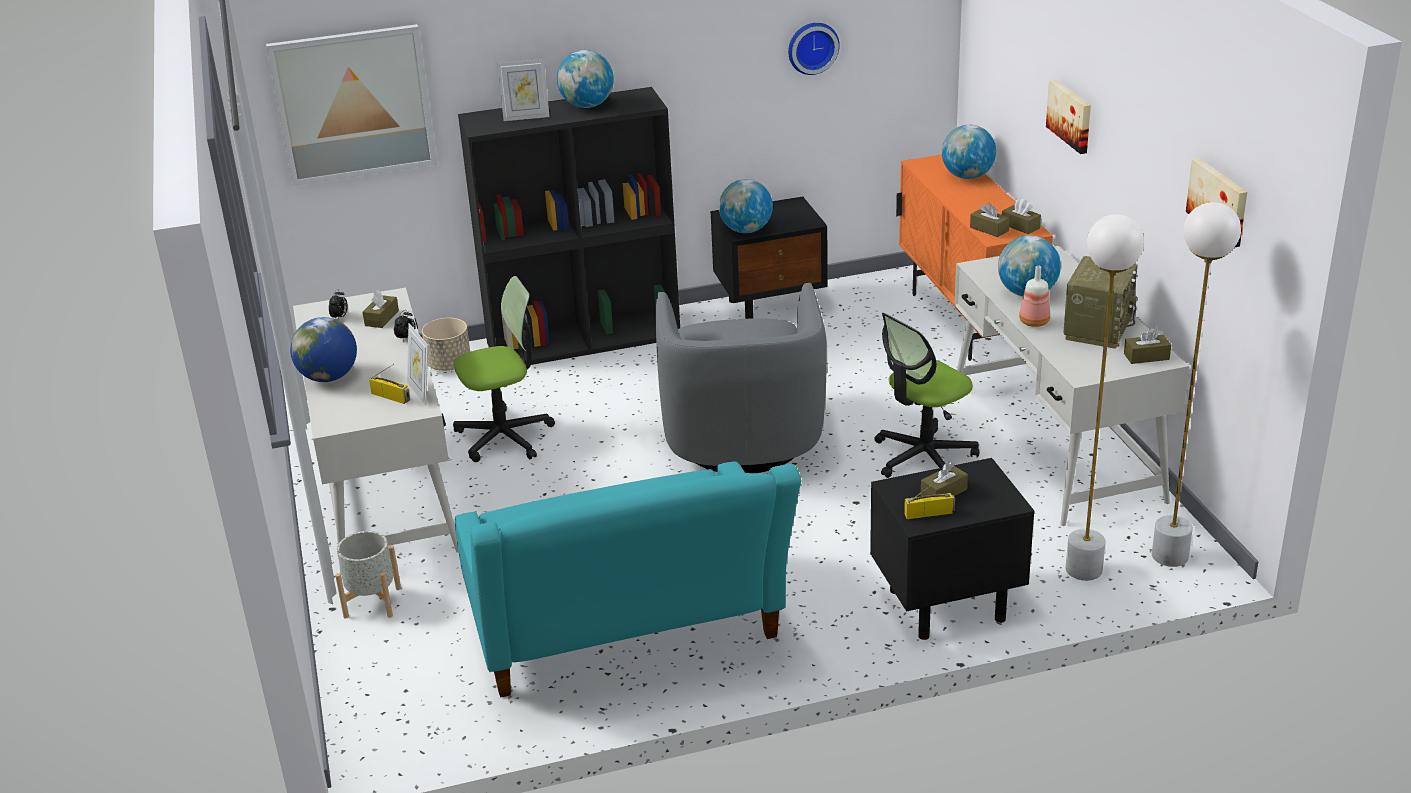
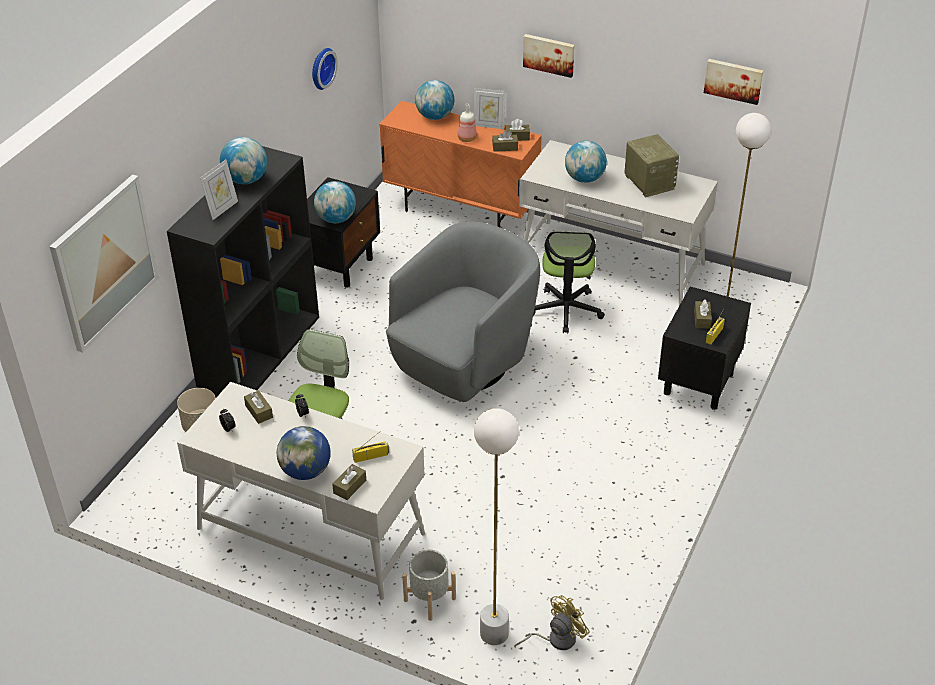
camera: 50 degrees left, 10 degrees up
picture frame [407,323,428,405] -> picture frame moved to [473,88,506,129]
turquoise sofa [455,461,801,697] -> none
grey armchair [656,283,827,473] -> grey armchair turned 90 degrees counterclockwise [386,222,540,402]
bottle [1019,266,1050,327] -> bottle moved to [458,104,477,142]
brown tissue box [1124,327,1171,364] -> brown tissue box moved to [332,464,366,500]
white floor lamp [1152,202,1241,567] -> white floor lamp moved to [474,408,519,645]
none -> yellow fan [514,595,590,650]

